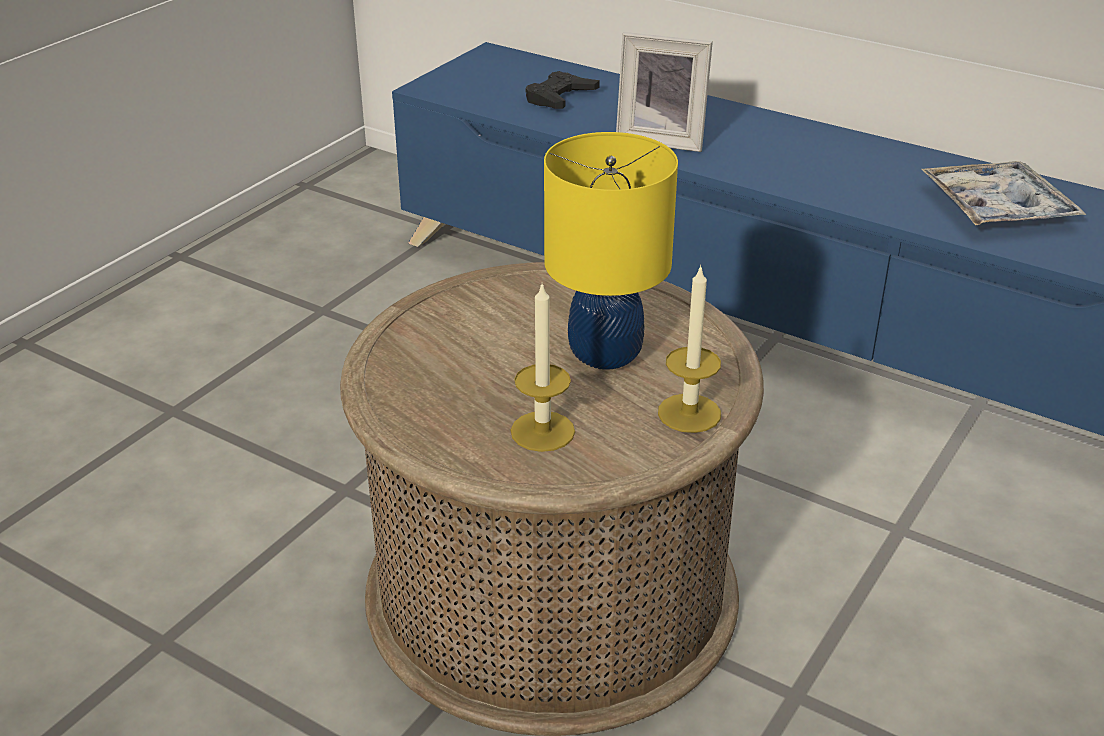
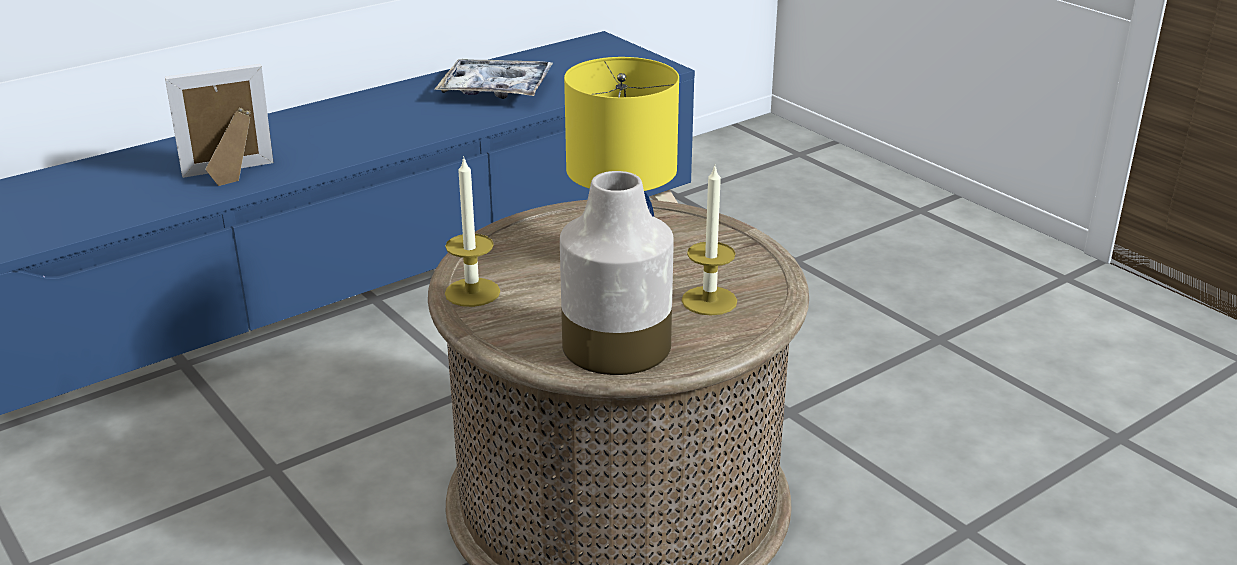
camera: 70 degrees left, 5 degrees down
black game controller [525,71,600,109] -> none
picture frame [616,32,713,152] -> picture frame turned 150 degrees counterclockwise [165,64,273,186]
candle [658,265,721,433] -> candle moved to [445,156,500,307]
none -> beige vase [560,171,674,375]

